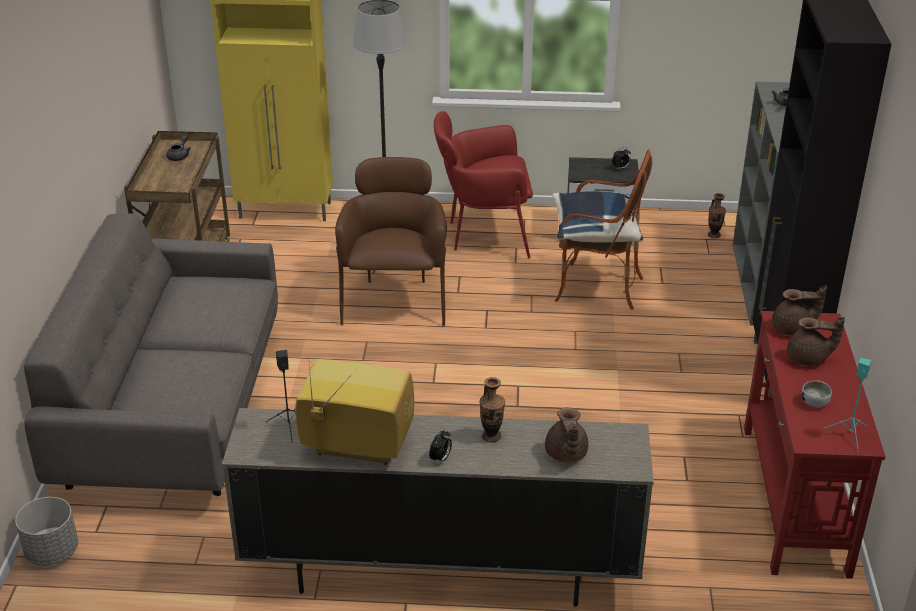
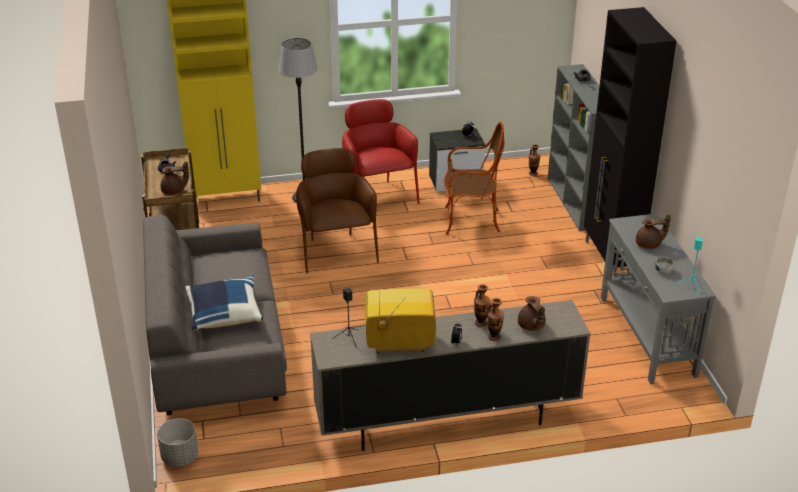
camera: 15 degrees left, 0 degrees up
red armchair [434,111,533,258] -> red armchair turned 90 degrees clockwise [342,99,420,204]
blue pillow [552,191,643,243] -> blue pillow moved to [185,275,263,330]
red console table [744,311,886,579] -> grey console table [601,213,716,384]
brown teapot [772,286,827,336] -> brown teapot moved to [161,162,189,195]
none -> vase [487,298,504,341]

